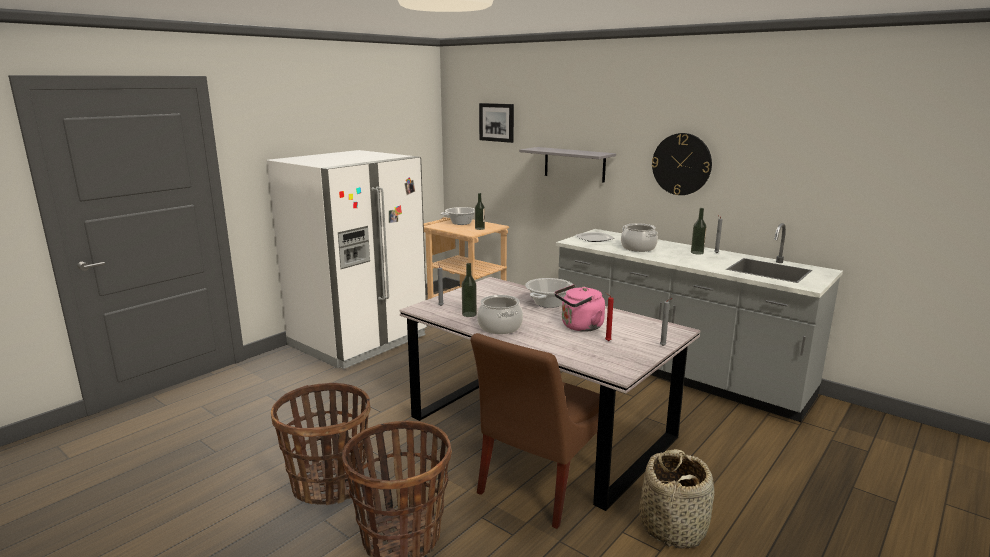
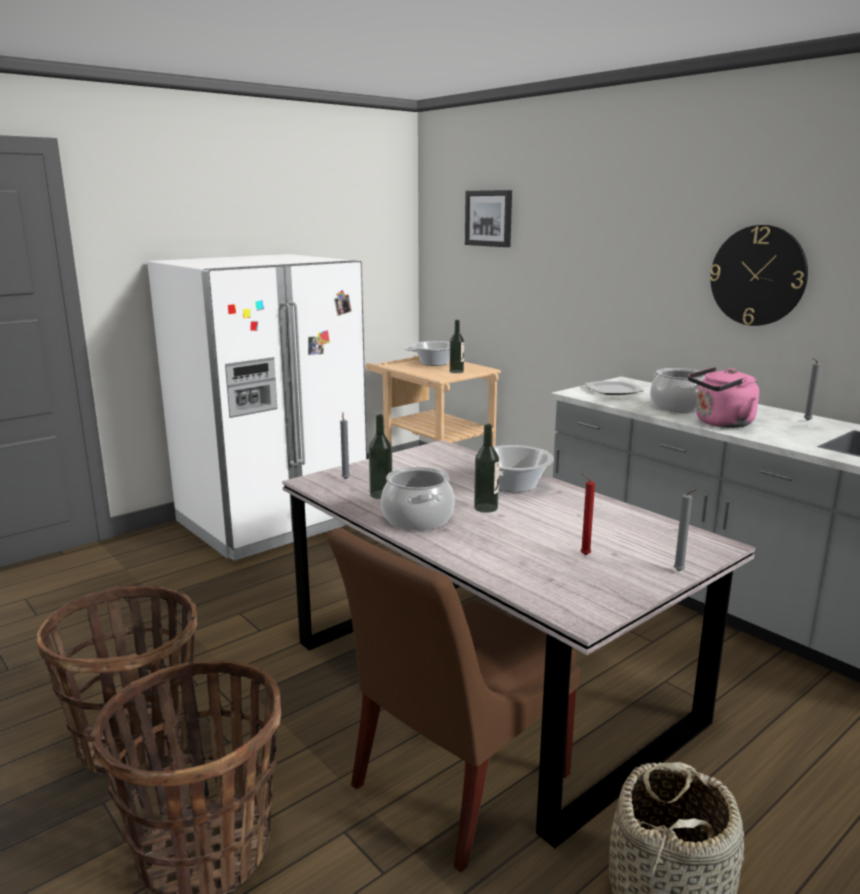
camera: 10 degrees right, 0 degrees up
grey shelf [519,147,616,183] -> none
pink kettle [555,284,605,332] -> pink kettle moved to [688,367,759,428]
bottle [691,208,707,255] -> bottle moved to [474,424,499,513]

